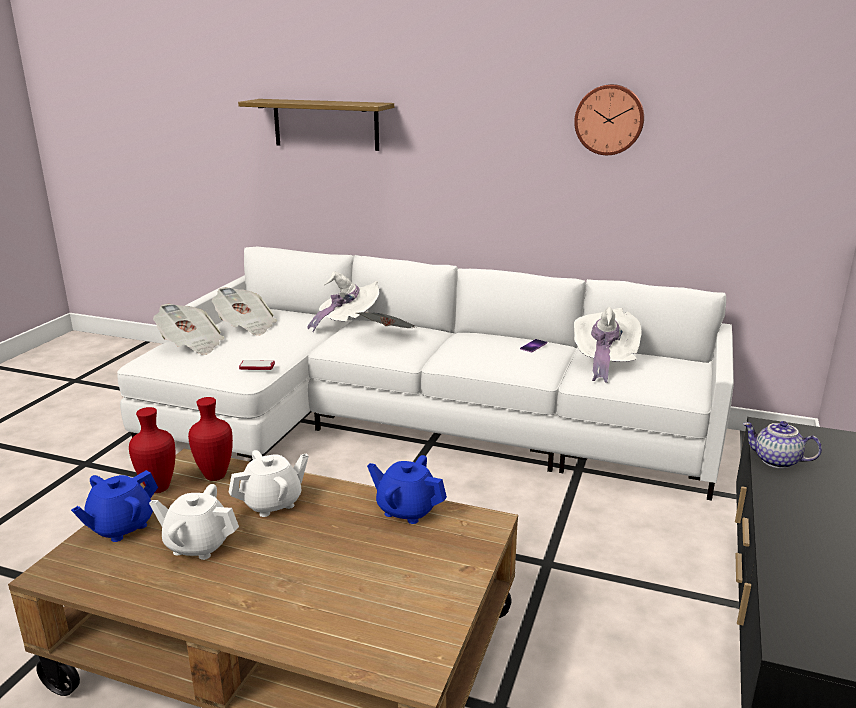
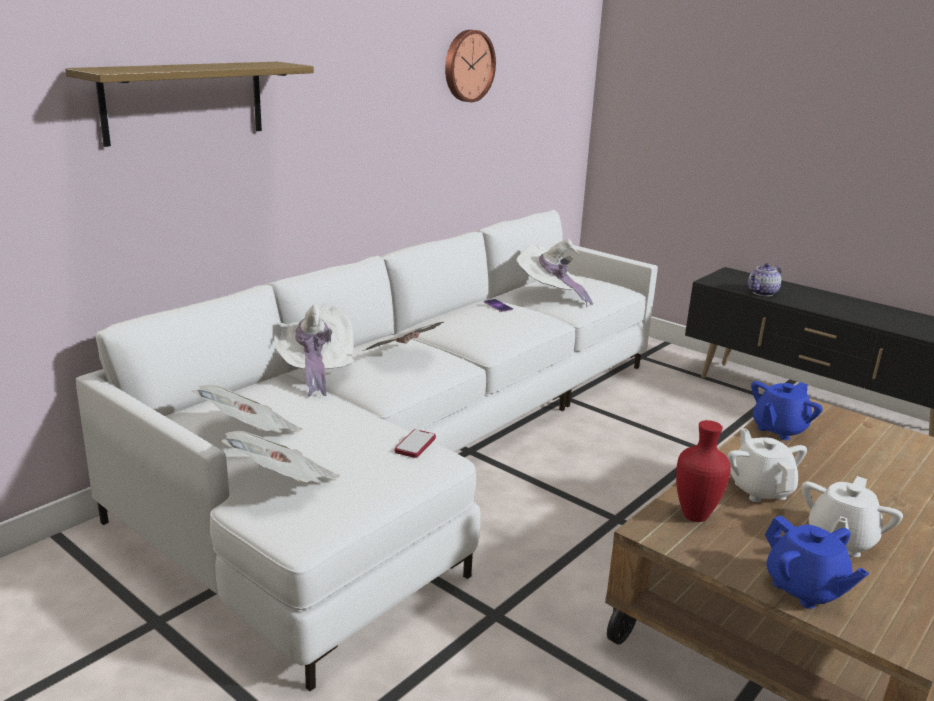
camera: 70 degrees left, 0 degrees up
red vase [129,407,175,493] -> none

